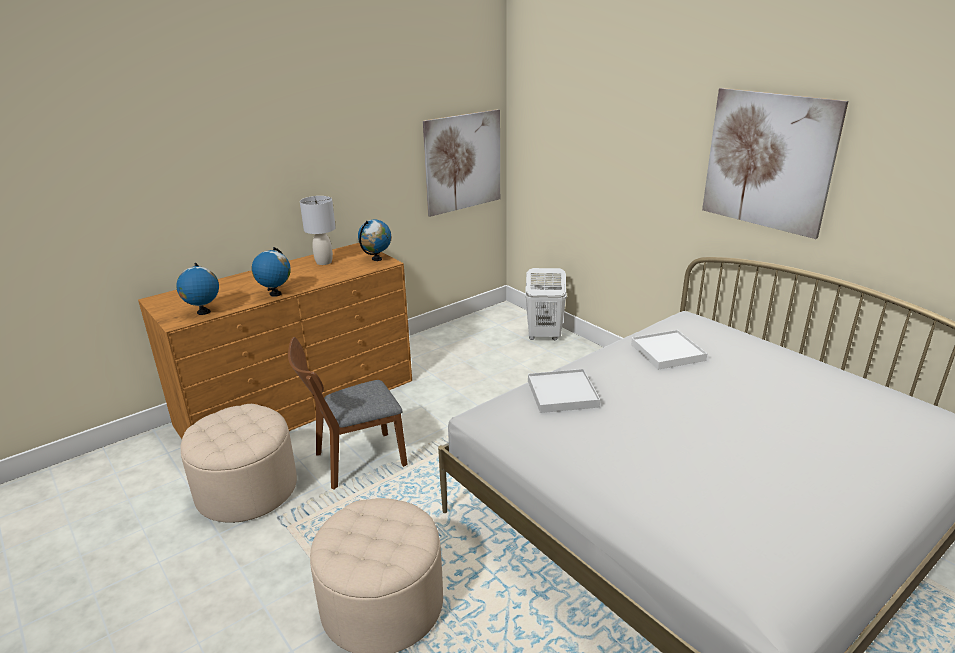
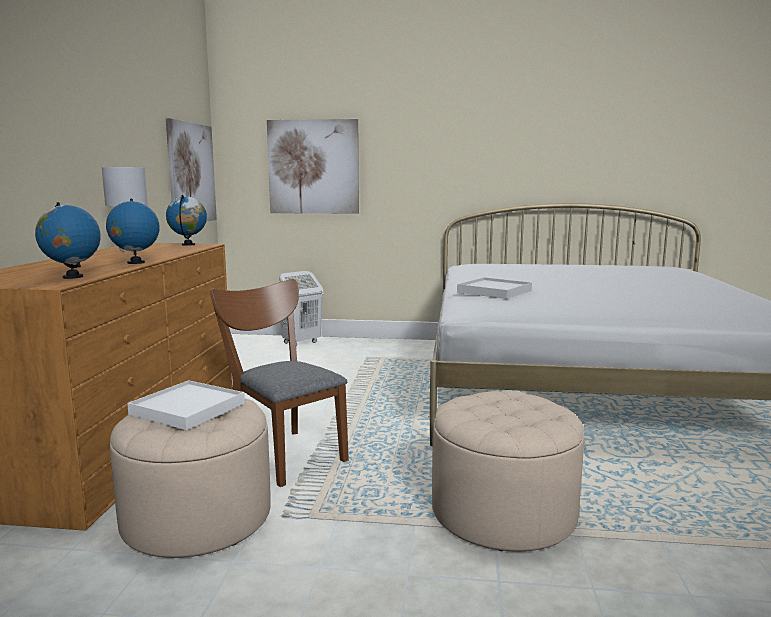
camera: 45 degrees left, 15 degrees down
brown chair [288,337,408,490] -> brown chair turned 120 degrees clockwise [210,279,349,487]
white tray [631,330,707,370] -> white tray moved to [127,380,245,430]
picture [702,88,848,239] -> picture moved to [267,119,359,214]

